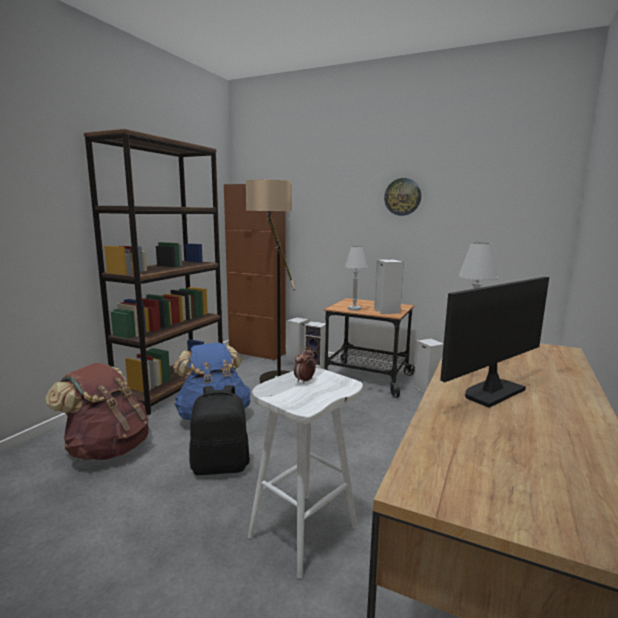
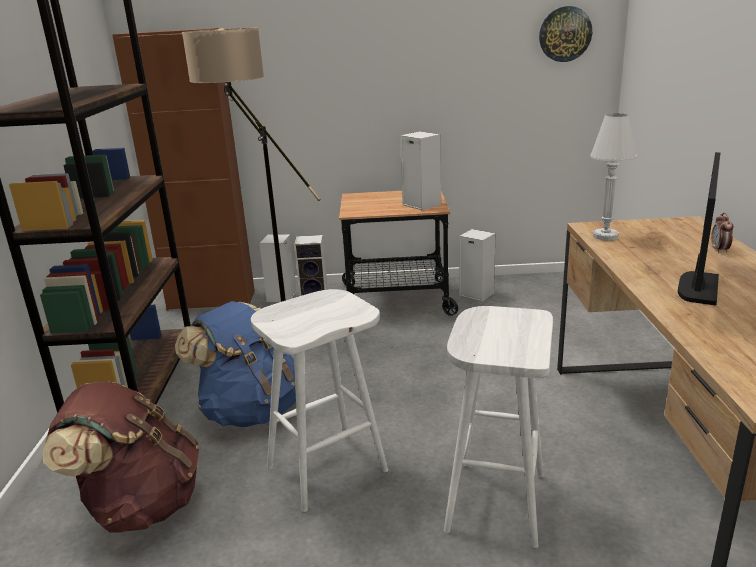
camera: 25 degrees left, 10 degrees up
black backpack [189,385,250,475] -> white stool [251,289,388,512]
alarm clock [294,347,316,383] -> alarm clock moved to [711,213,733,253]
white table lamp [345,246,367,311] -> none
wall clock [384,178,421,216] -> wall clock moved to [539,6,592,62]

